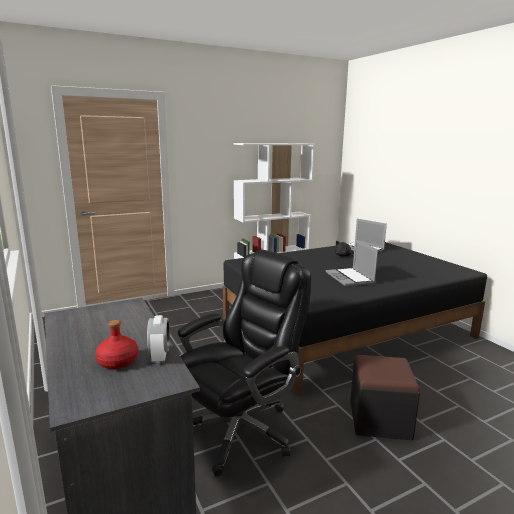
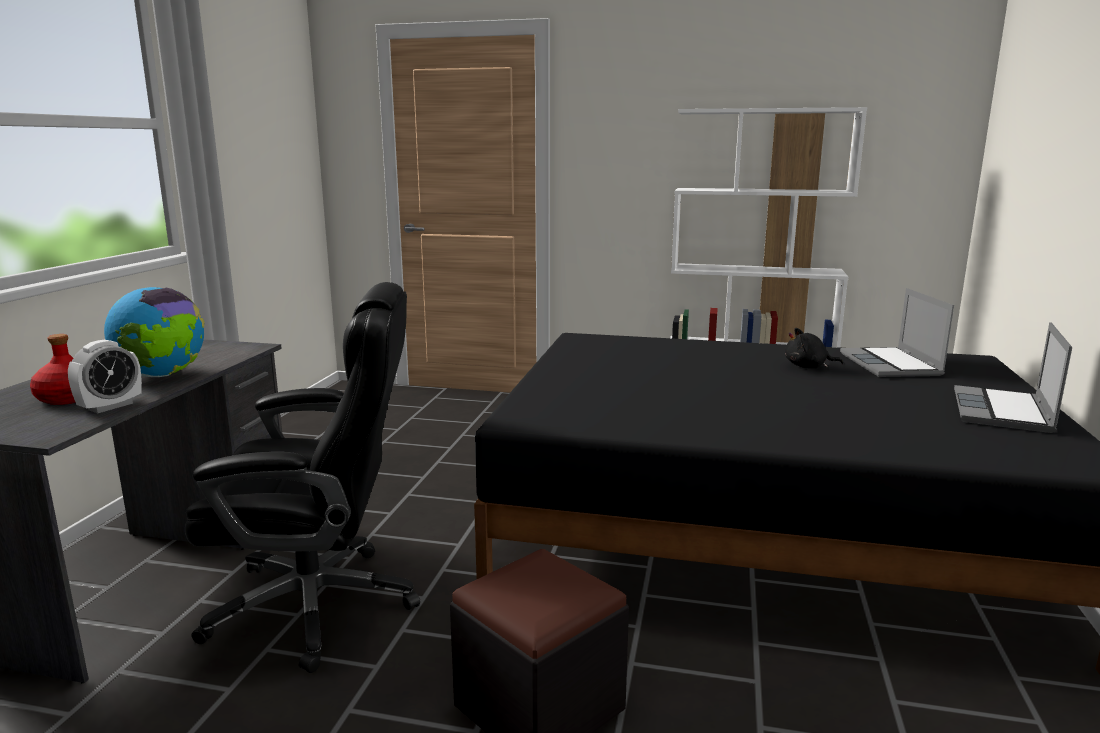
camera: 40 degrees right, 0 degrees up
laptop [326,239,378,286] -> laptop moved to [954,322,1072,433]
none -> globe [104,287,205,377]

